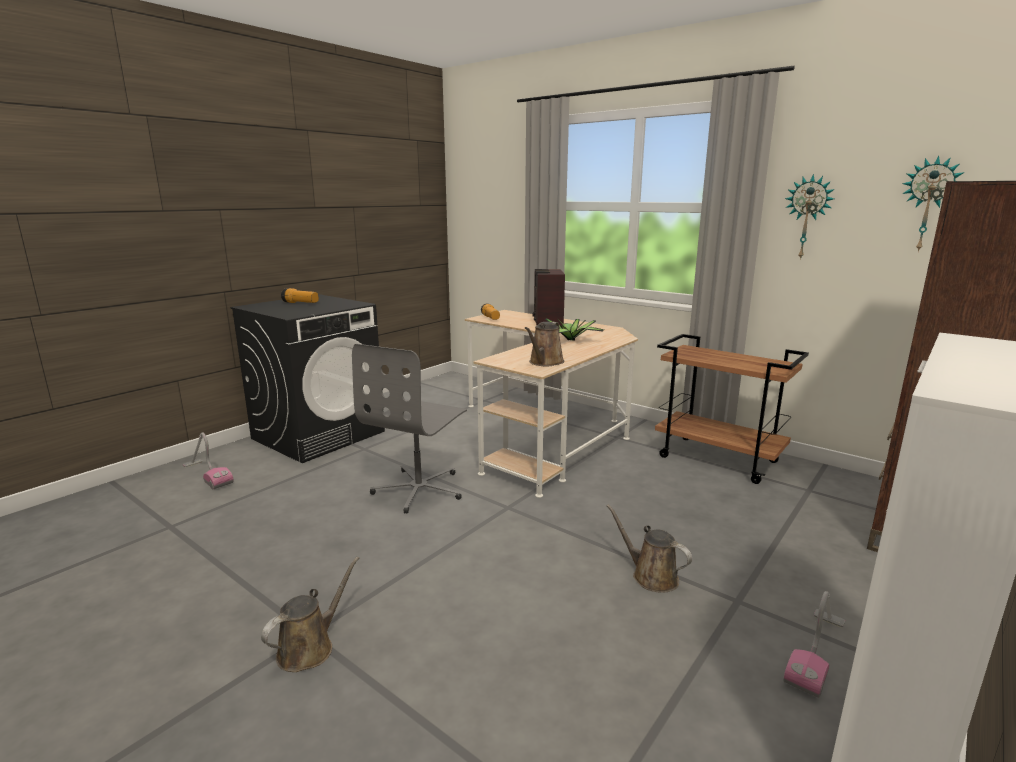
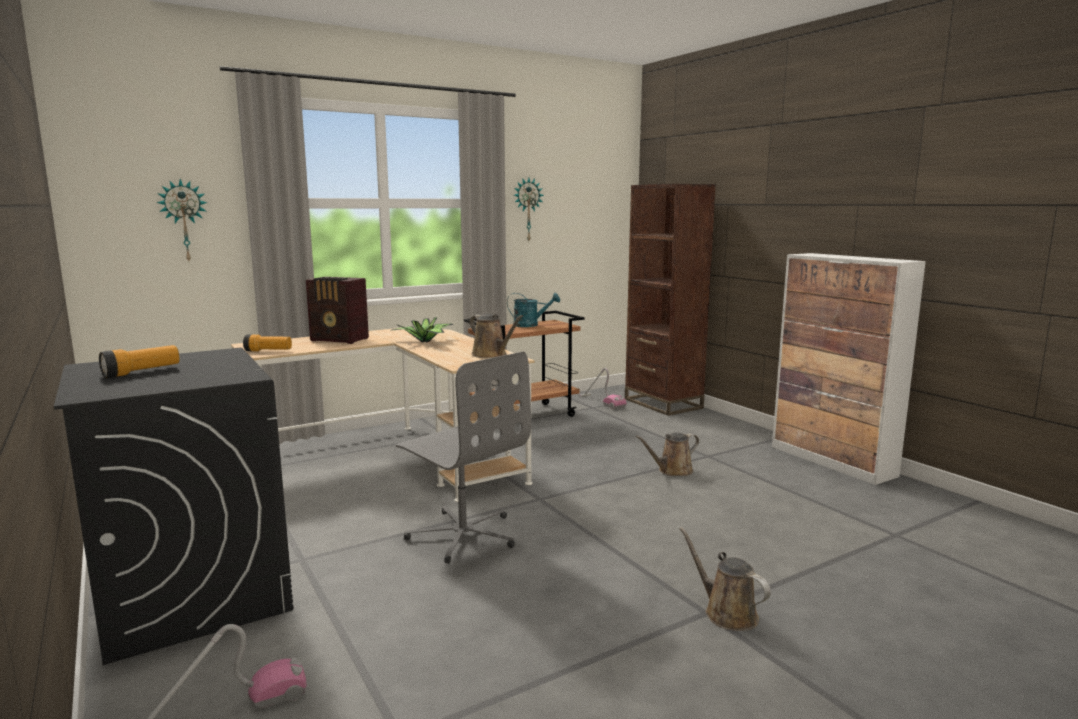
camera: 70 degrees left, 5 degrees down
vacuum cleaner [783,591,845,698] -> vacuum cleaner moved to [578,368,626,410]
wall clock [902,156,965,252] -> wall clock moved to [156,179,208,261]
none -> turquoise watering can [507,293,560,327]

